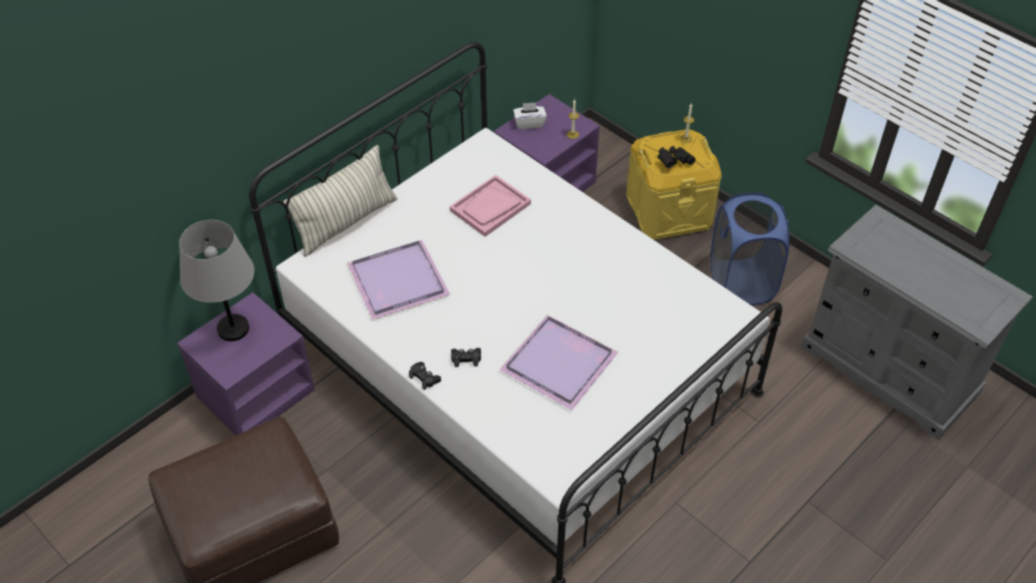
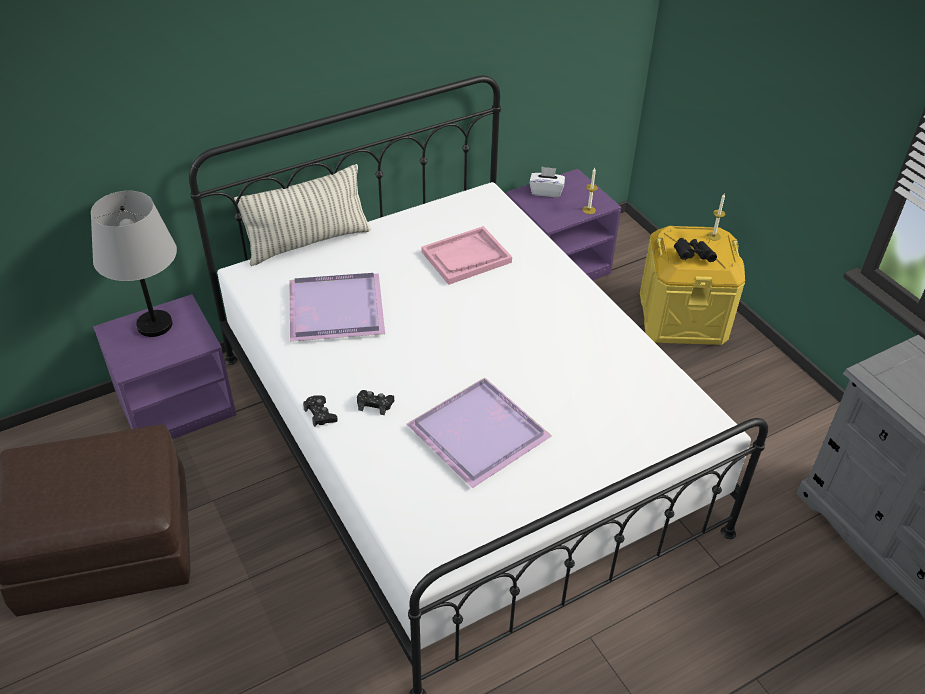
camera: 15 degrees right, 5 degrees down
blue laundry basket [710,193,790,305] -> none

